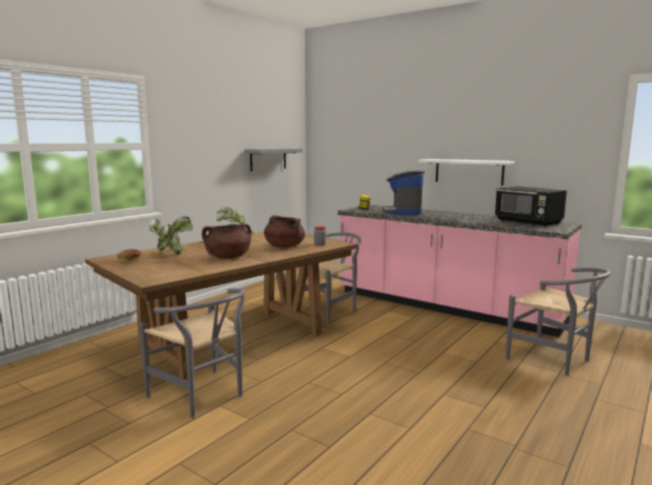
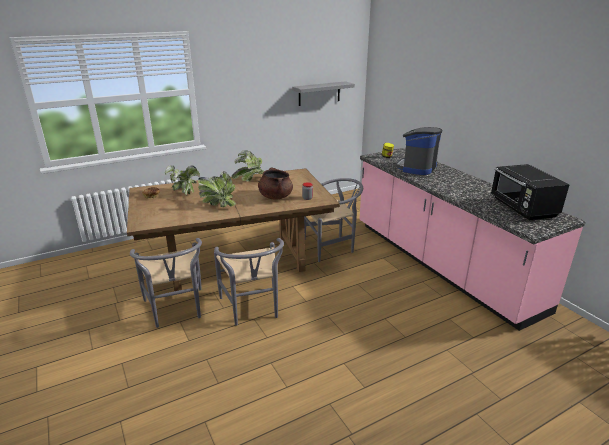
camera: 25 degrees right, 15 degrees up
brown cooking pot [202,224,251,259] -> potted plant [198,171,236,207]
white shelf [418,159,514,185] -> none
grey chair [506,268,611,375] -> grey chair moved to [214,238,284,326]

